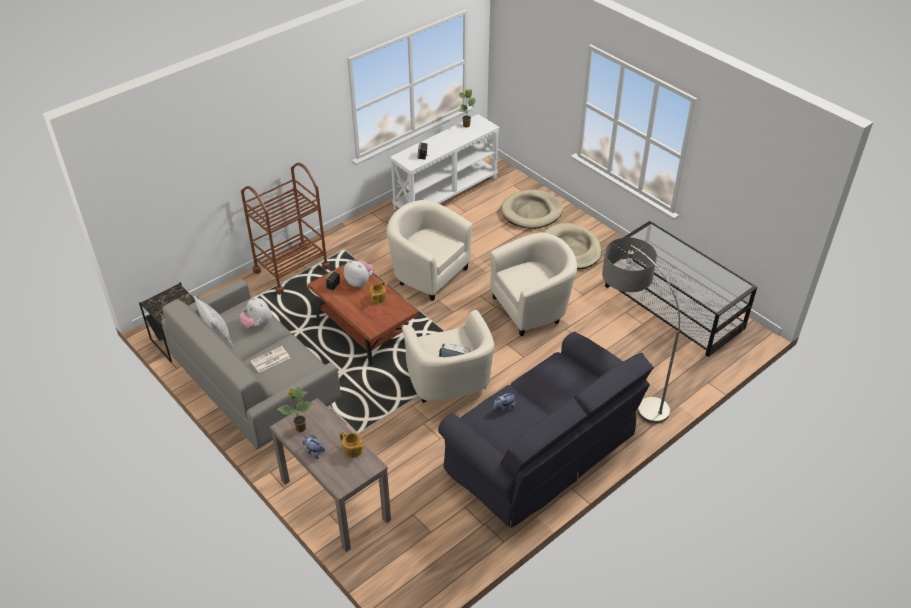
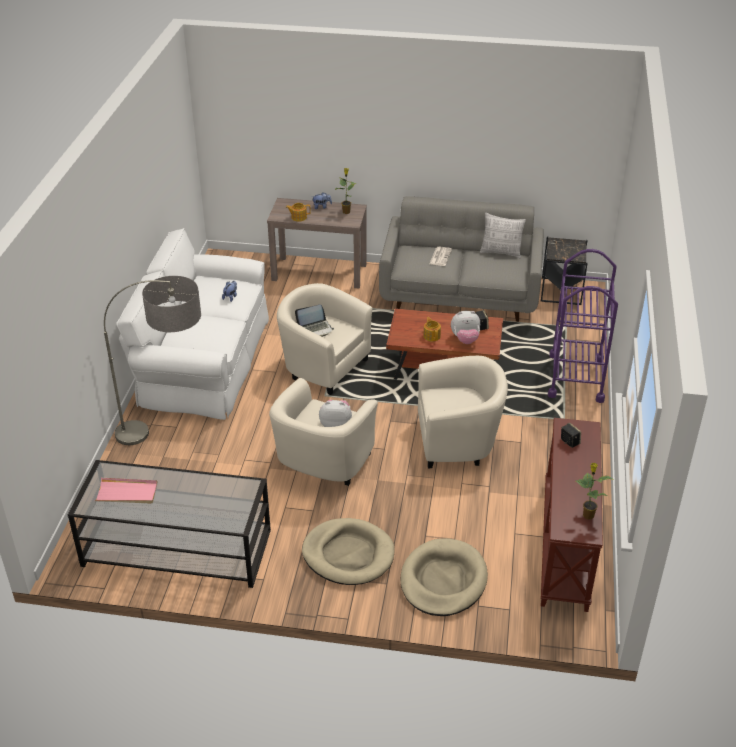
camera: 140 degrees right, 5 degrees down
plush toy [239,297,272,329] -> plush toy moved to [319,400,352,427]
brown cart [241,163,330,295] -> purple cart [548,249,618,403]
white console table [390,114,500,210] -> brown console table [541,418,603,612]
black sofa [438,332,654,528] -> white sofa [116,228,269,420]
none -> pink tray [94,478,158,504]

